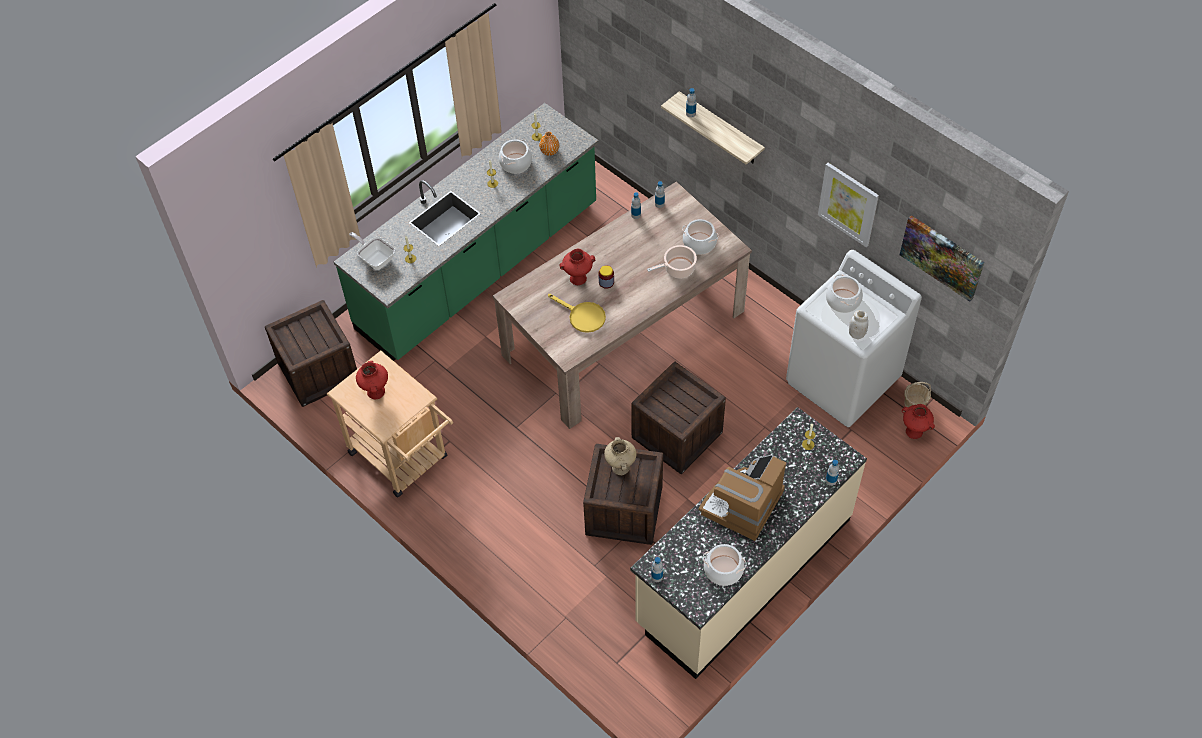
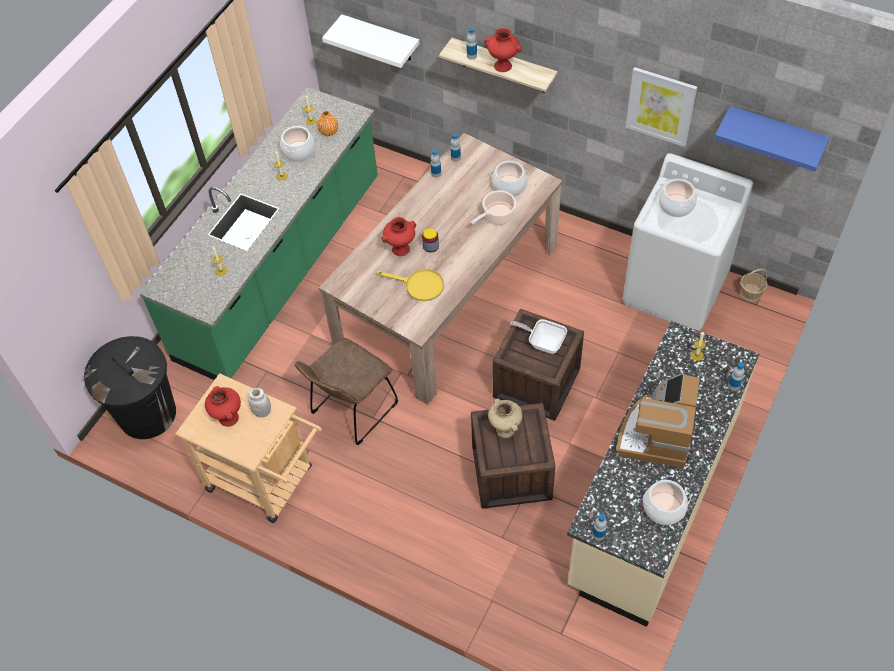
camera: 15 degrees left, 0 degrees up
crate [265,300,357,407] -> black trash can [84,336,176,439]
frying pan [349,232,395,270] -> frying pan moved to [510,319,567,354]
white jar [849,310,868,339] -> white jar moved to [248,388,271,417]
picture [900,215,984,302] -> blue shelf [714,106,830,172]
red vase [902,404,935,439] -> red vase moved to [484,28,522,72]
none -> brown chair [295,338,398,445]
none -> white shelf [322,14,419,68]

